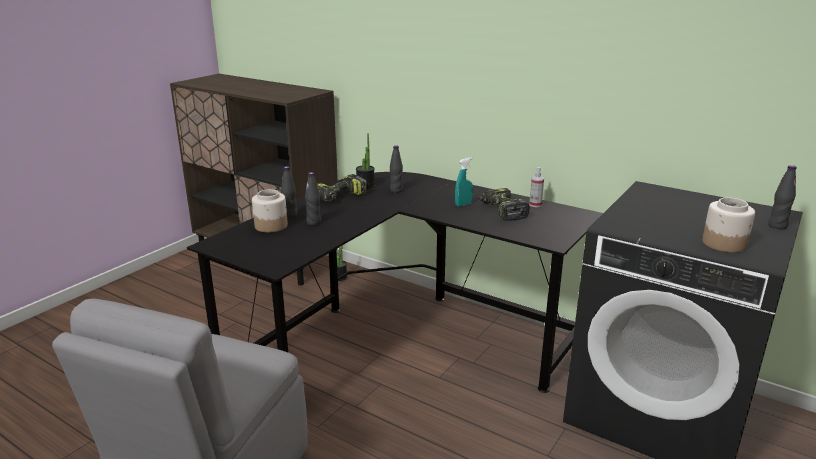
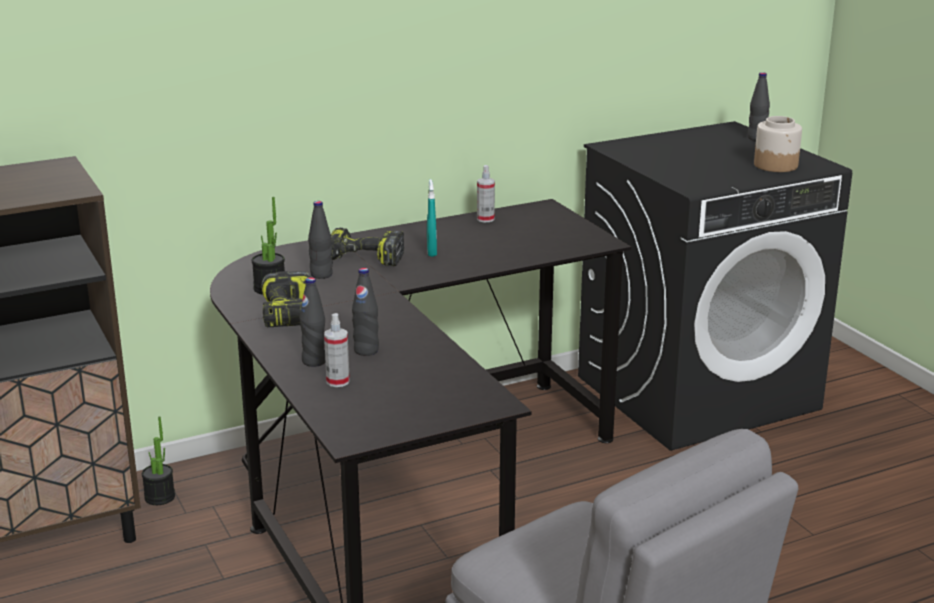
camera: 60 degrees left, 0 degrees up
jar [252,189,288,233] -> spray bottle [324,313,350,387]
power drill [479,188,530,221] -> power drill moved to [331,228,404,266]

